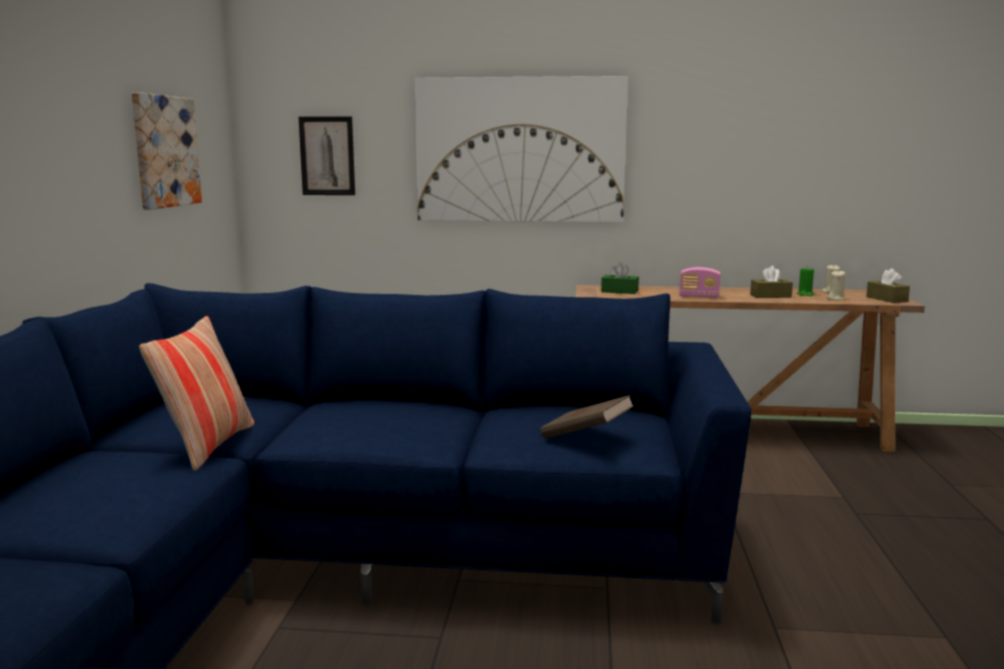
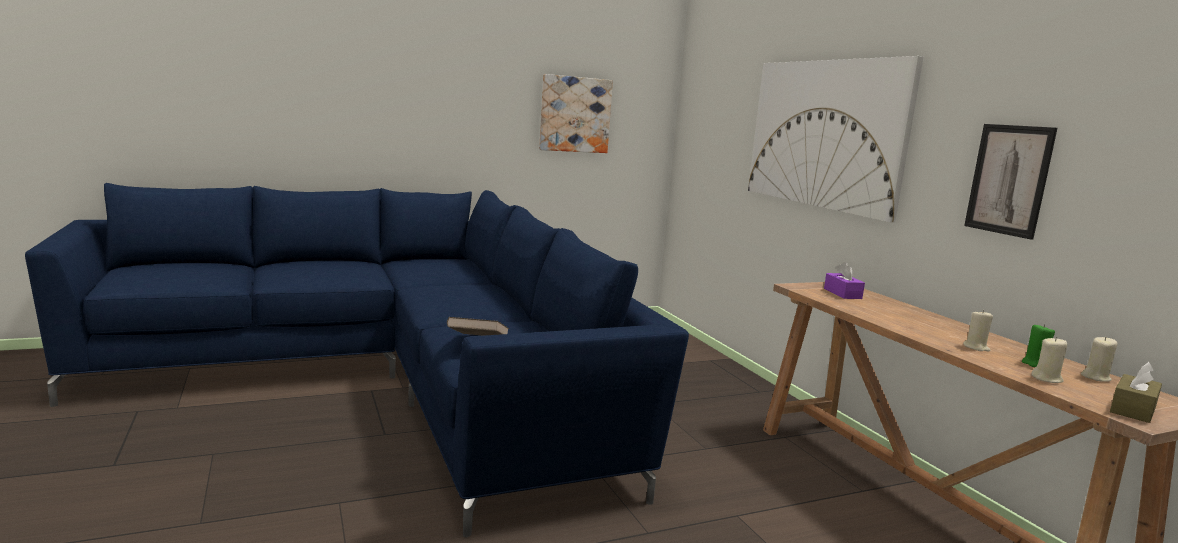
camera: 60 degrees right, 0 degrees up
pillow [139,316,255,471] -> none
picture [299,116,355,195] -> picture moved to [964,124,1058,240]
green tissue box [601,262,639,294] -> purple tissue box [824,262,865,299]
radio [679,267,721,299] -> none
brown tissue box [750,266,793,298] -> beige candle [963,310,993,351]

